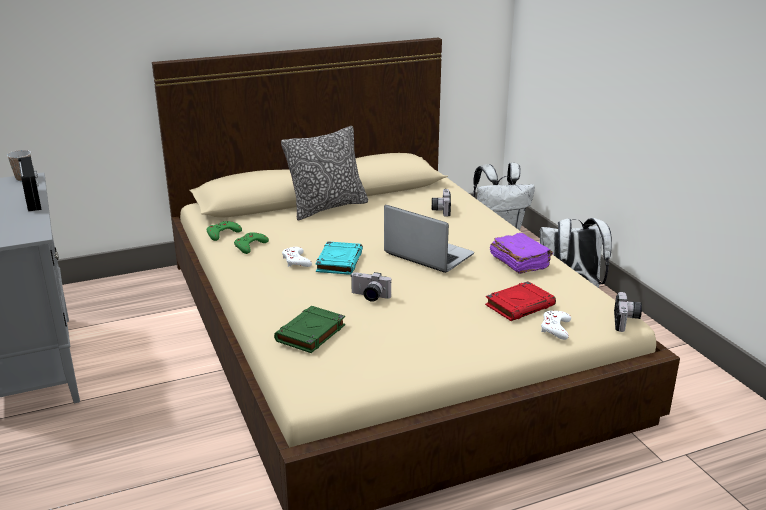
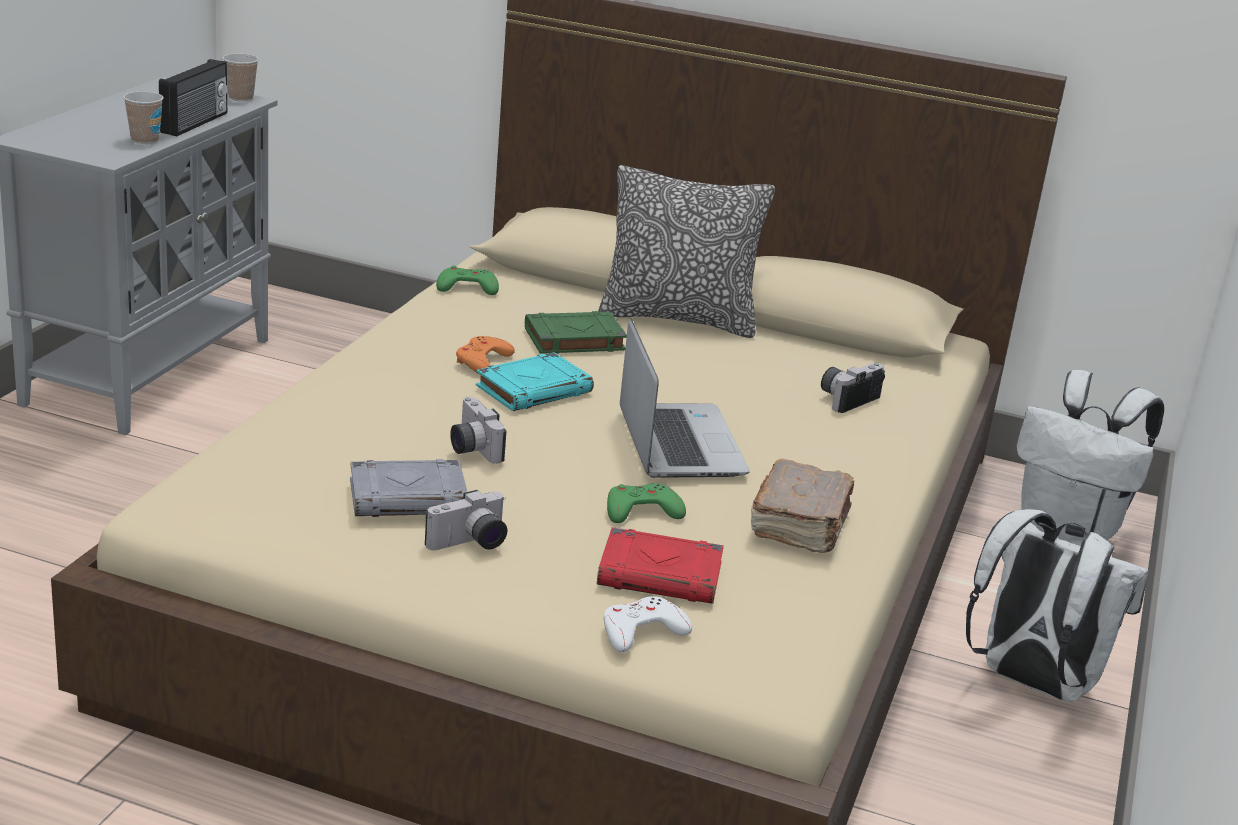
camera: 40 degrees right, 0 degrees up
green game controller [234,233,269,254] -> green game controller moved to [607,484,686,523]
green book [274,306,345,353] -> green book moved to [525,311,627,354]
white game controller [282,247,312,267] -> orange game controller [456,336,515,374]
purple book [490,233,553,274] -> brown book [751,459,854,553]
camera [614,292,642,332] -> camera moved to [425,490,507,550]
none -> cup [123,91,163,144]
none -> grey book [350,459,467,517]

